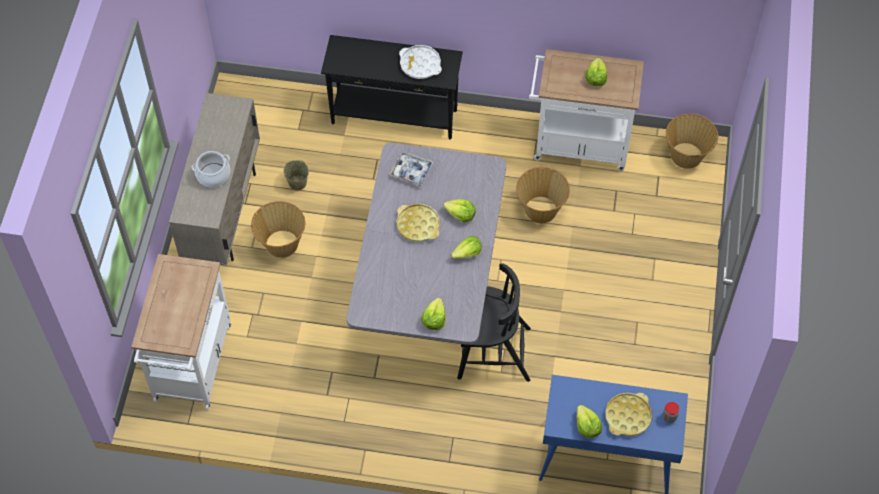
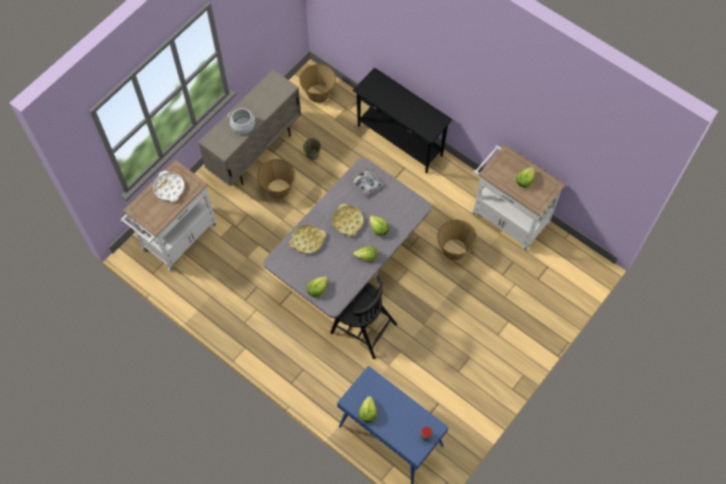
camera: 30 degrees right, 5 degrees up
white tray [399,45,442,79] -> white tray moved to [153,171,185,202]
yellow tray [605,393,652,436] -> yellow tray moved to [289,225,326,254]
basket [666,114,718,169] -> basket moved to [299,64,336,103]

